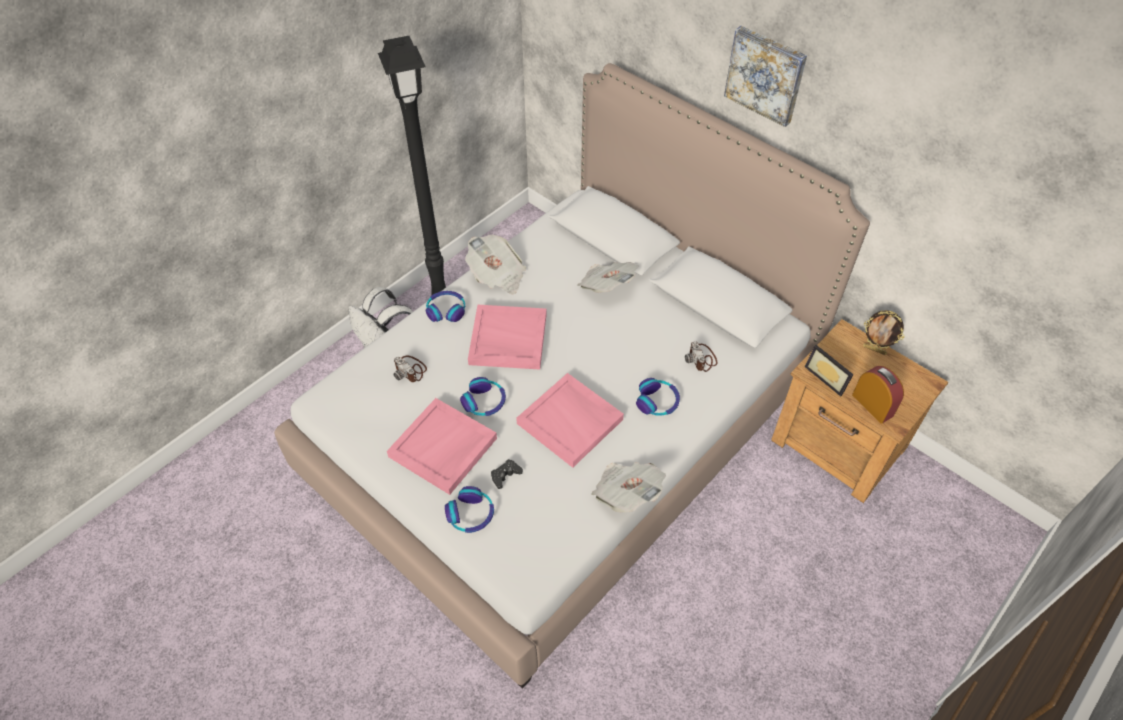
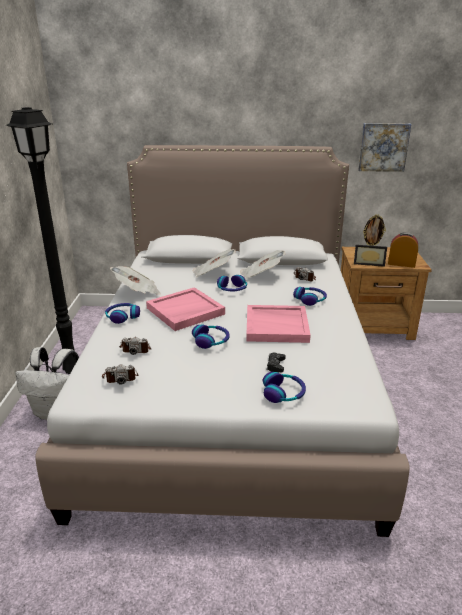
camera: 40 degrees left, 25 degrees down
pink tray [387,398,497,495] -> none
newspaper [592,462,666,512] -> newspaper moved to [240,250,286,279]
picture [724,26,807,127] -> picture moved to [358,123,411,172]
none -> camera [102,364,139,385]
none -> headphones [217,275,247,291]

